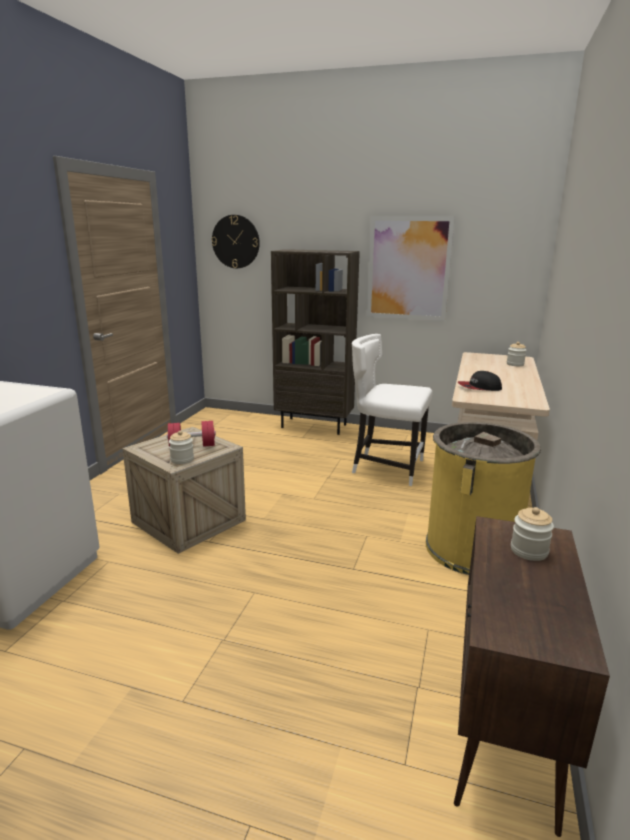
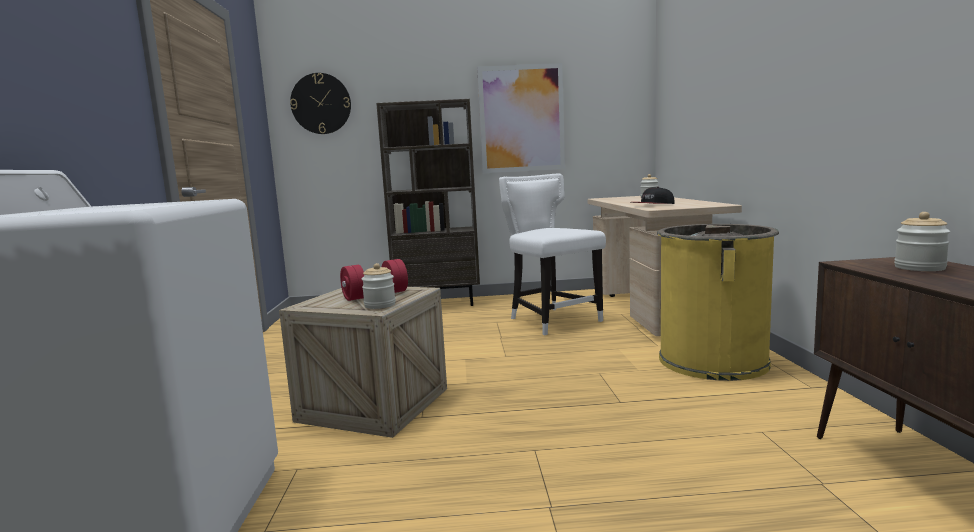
camera: 20 degrees left, 10 degrees down
white chair [352,334,432,486] -> white chair turned 60 degrees clockwise [499,173,606,335]

